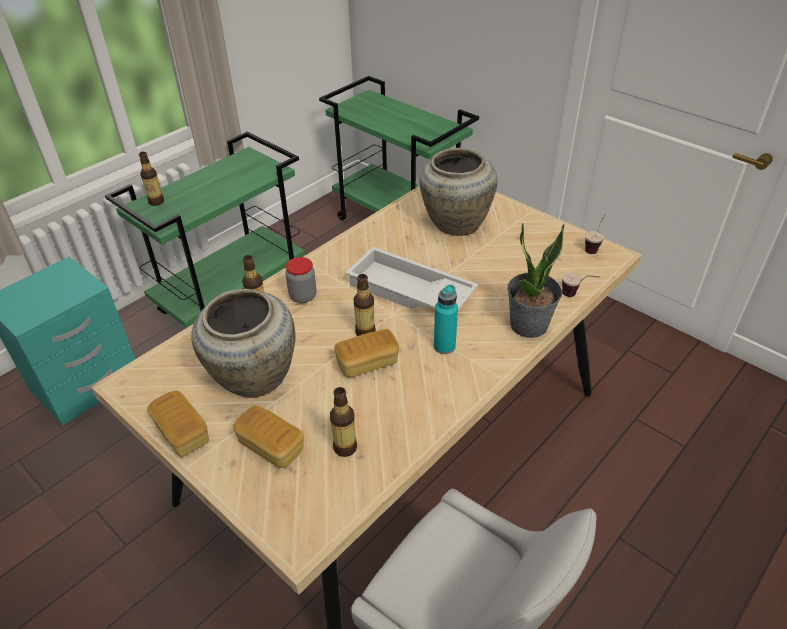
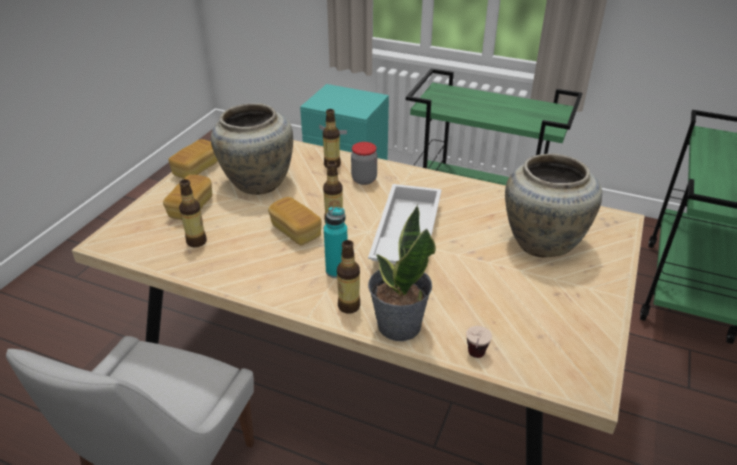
camera: 70 degrees right, 5 degrees down
bottle [139,152,164,206] -> bottle moved to [337,240,361,314]
cup [585,214,606,254] -> none

